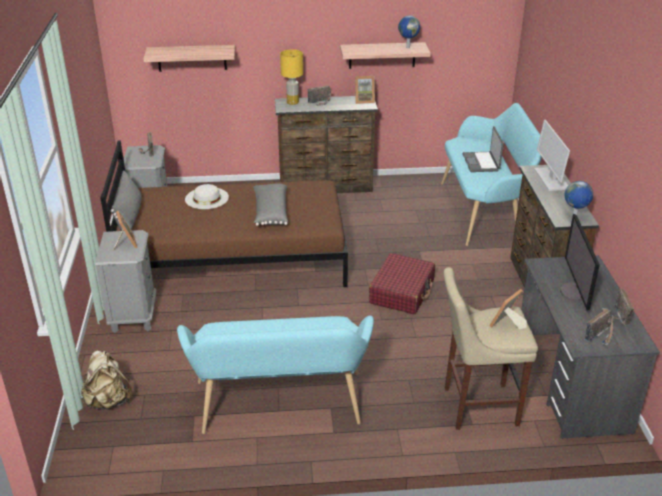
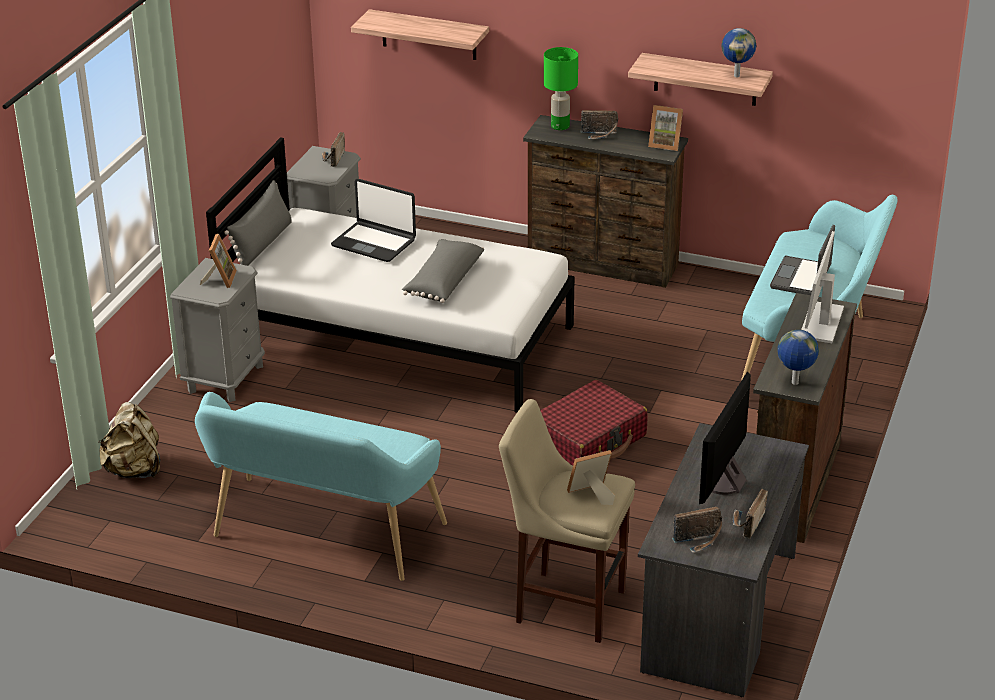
camera: 25 degrees right, 0 degrees up
brown bed [100,140,348,287] -> white bed [206,137,575,413]
white hat [185,184,229,209] -> laptop [331,179,416,262]
yellow table lamp [280,49,303,105] -> green table lamp [544,47,578,130]

